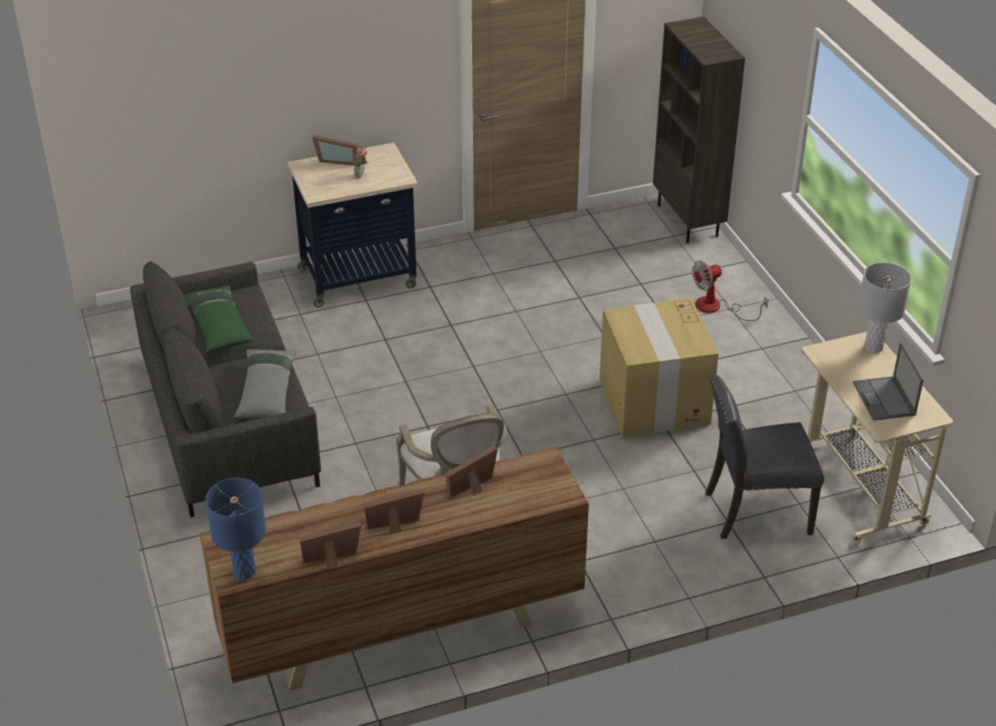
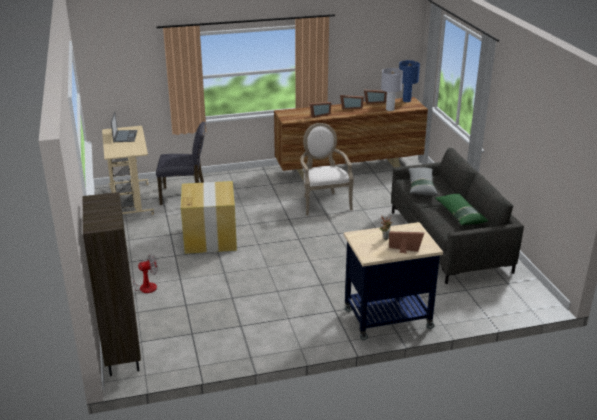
camera: 175 degrees left, 10 degrees down
grey table lamp [858,262,911,353] -> grey table lamp moved to [381,68,403,111]

